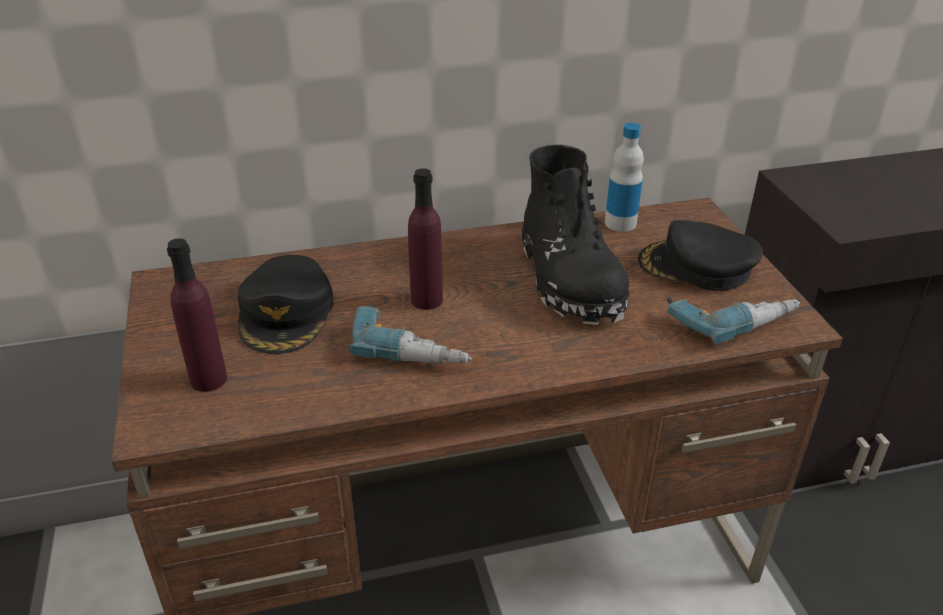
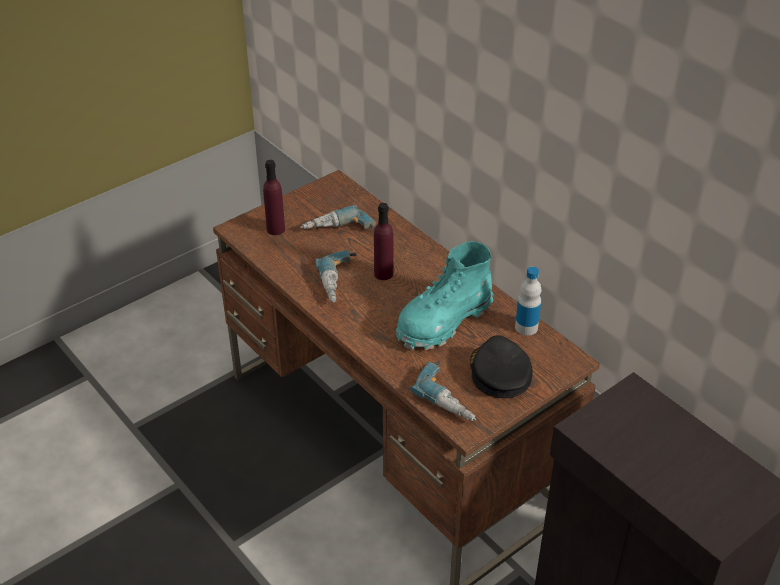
camera: 65 degrees right, 5 degrees up
black cap [238,255,334,354] -> power drill [301,205,376,230]
black boot [522,145,630,325] -> turquoise boot [396,241,493,350]

